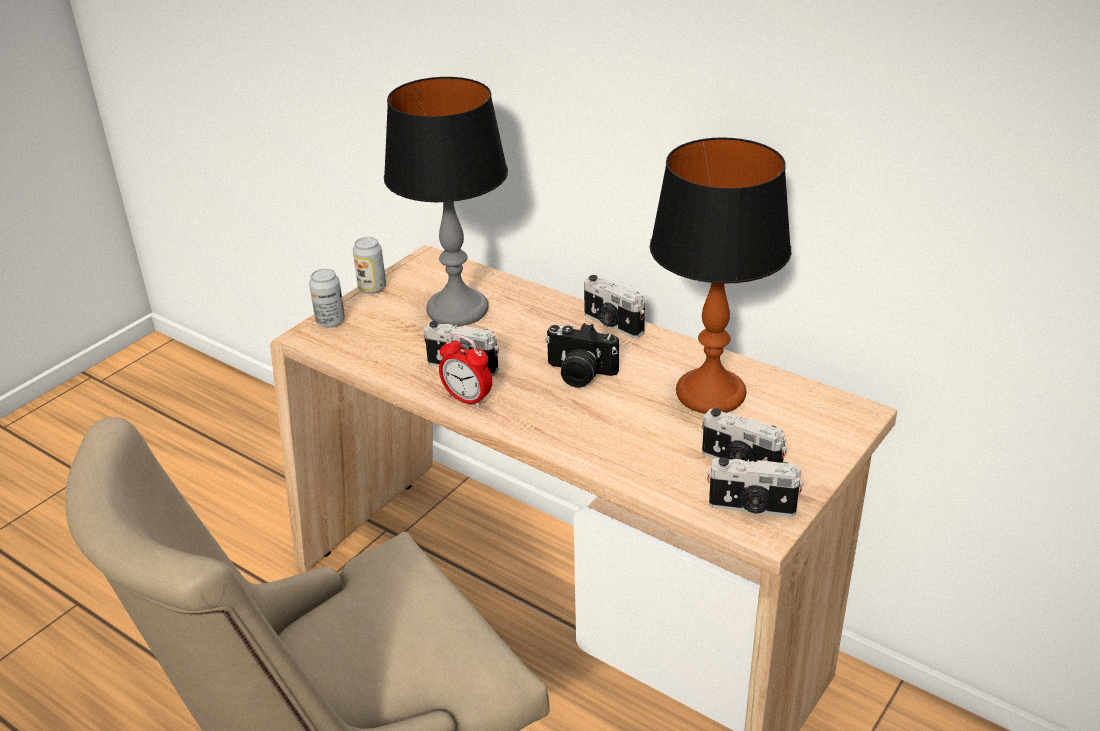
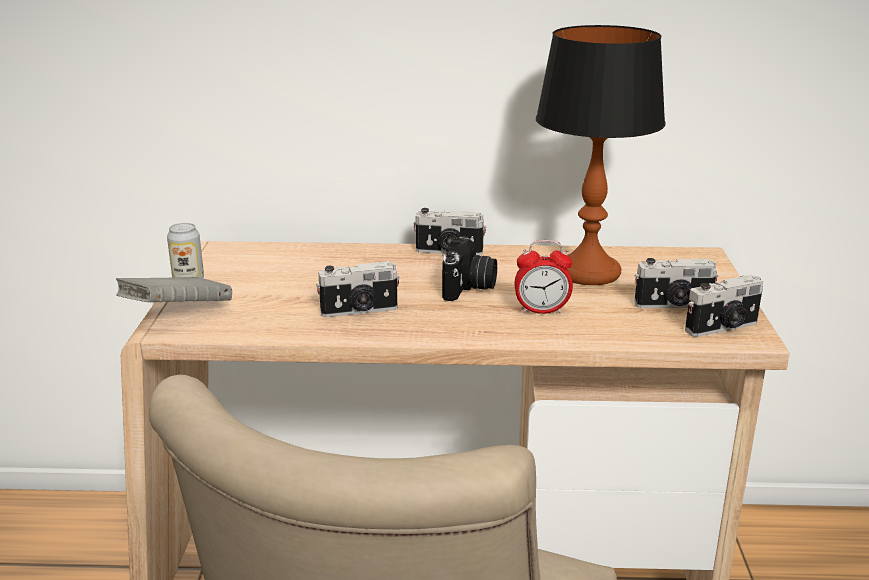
camera: 35 degrees left, 10 degrees down
can [309,269,345,328] -> grey book [116,277,232,302]
table lamp [384,77,508,326] -> none
alarm clock [439,334,492,408] -> alarm clock moved to [514,240,573,314]
camera [545,323,619,388] -> camera turned 60 degrees counterclockwise [442,236,497,301]

